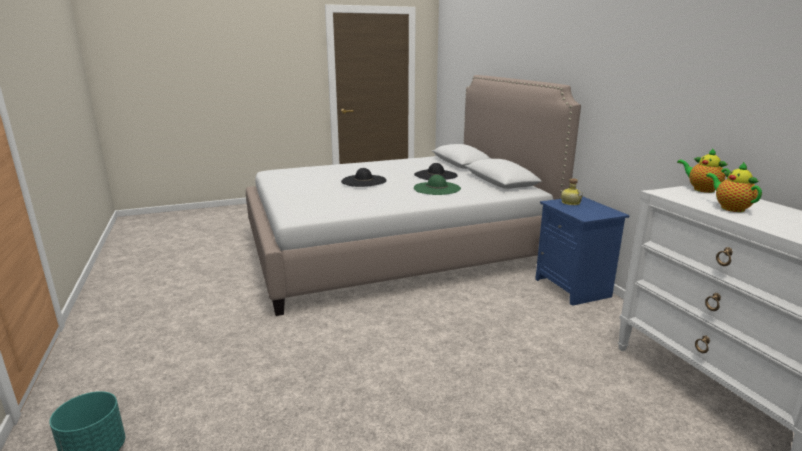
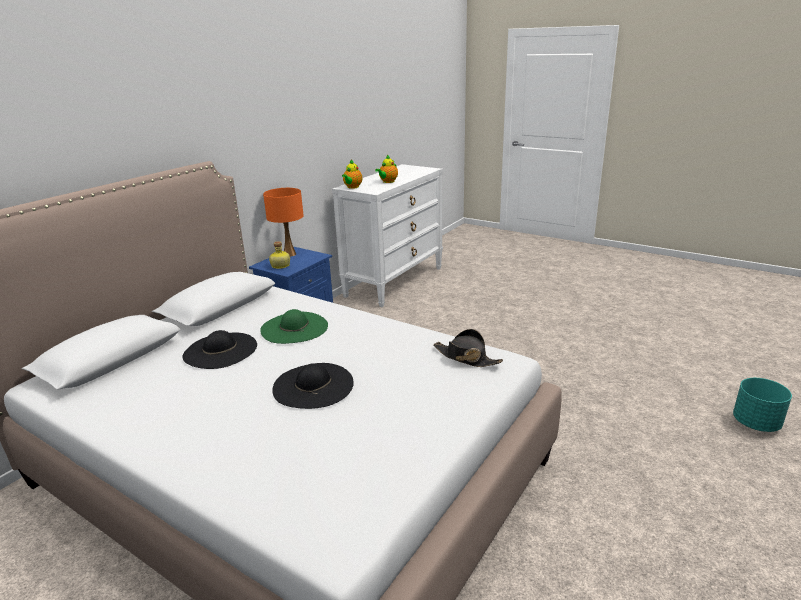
camera: 125 degrees left, 5 degrees up
none -> orange table lamp [263,188,304,257]
none -> black hat [433,329,503,367]

